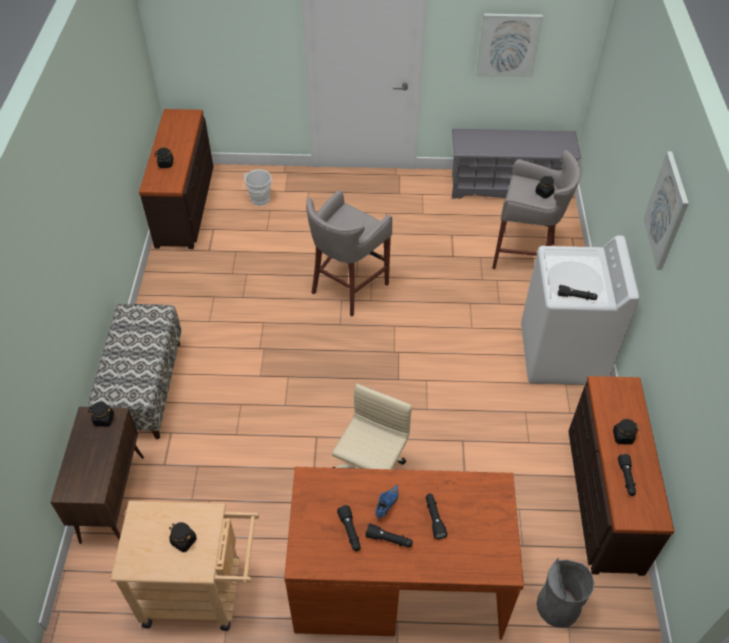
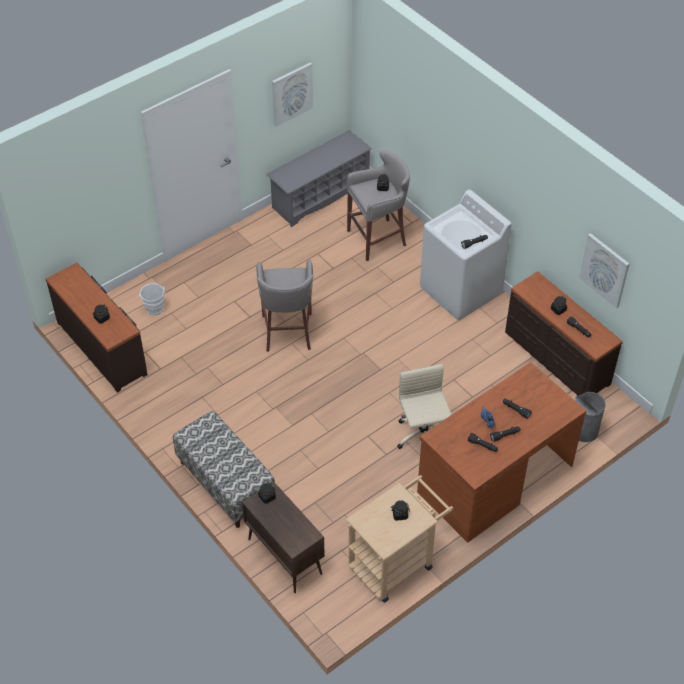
camera: 40 degrees left, 0 degrees up
picture [643,151,689,270] -> picture moved to [579,233,630,308]

